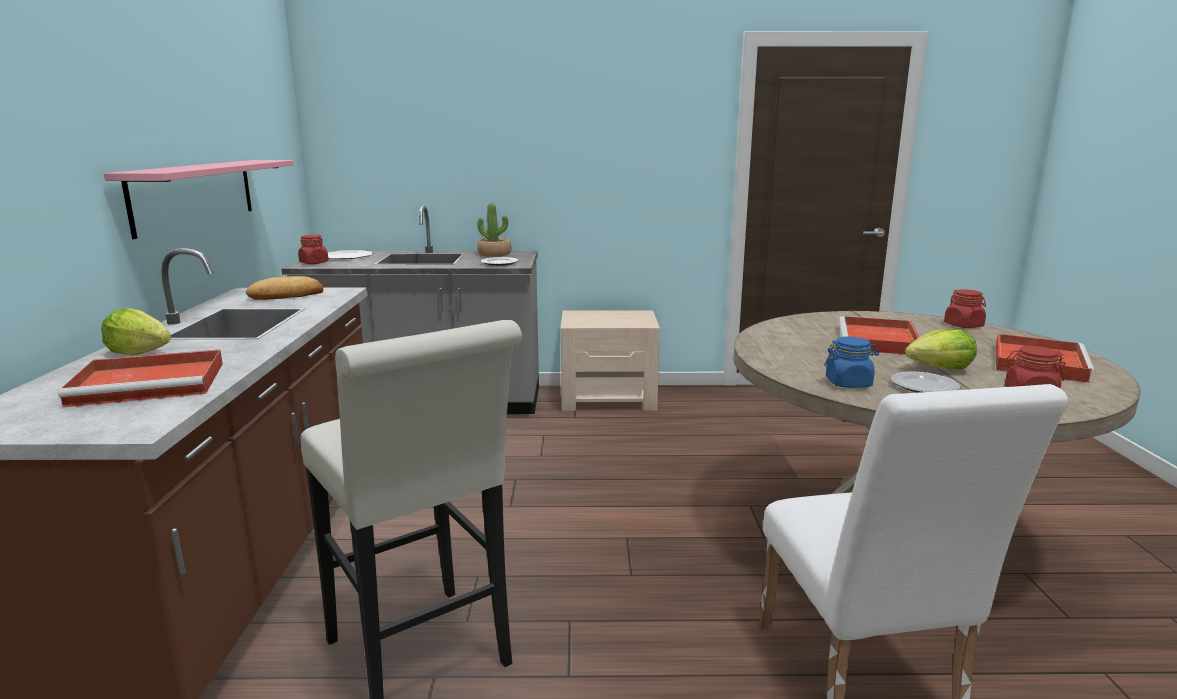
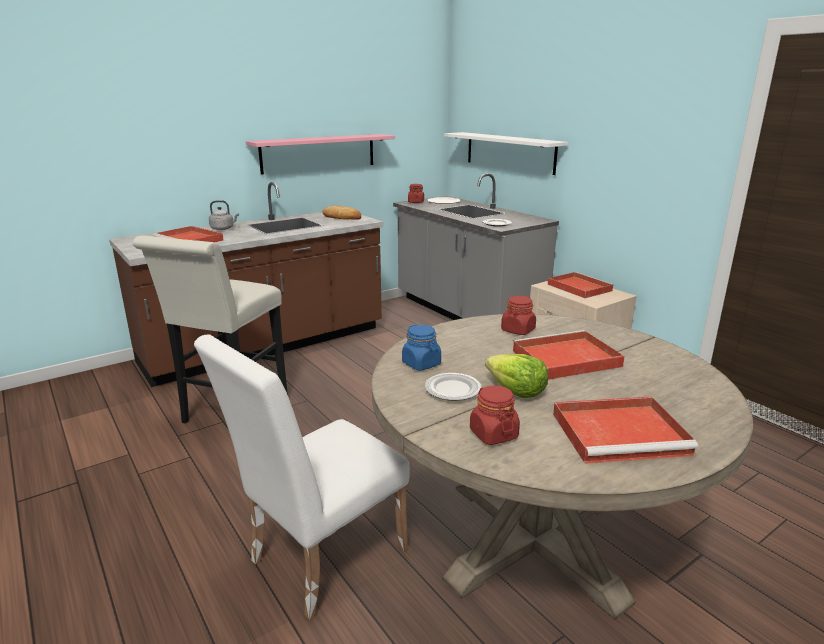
camera: 55 degrees right, 5 degrees up
lettuce [101,308,171,356] -> grey kettle [209,200,239,230]
potted plant [477,203,511,257] -> none
red jar [944,289,986,328] -> red jar moved to [501,296,536,335]
none -> white shelf [444,132,568,175]
none -> red tray [548,272,614,298]

